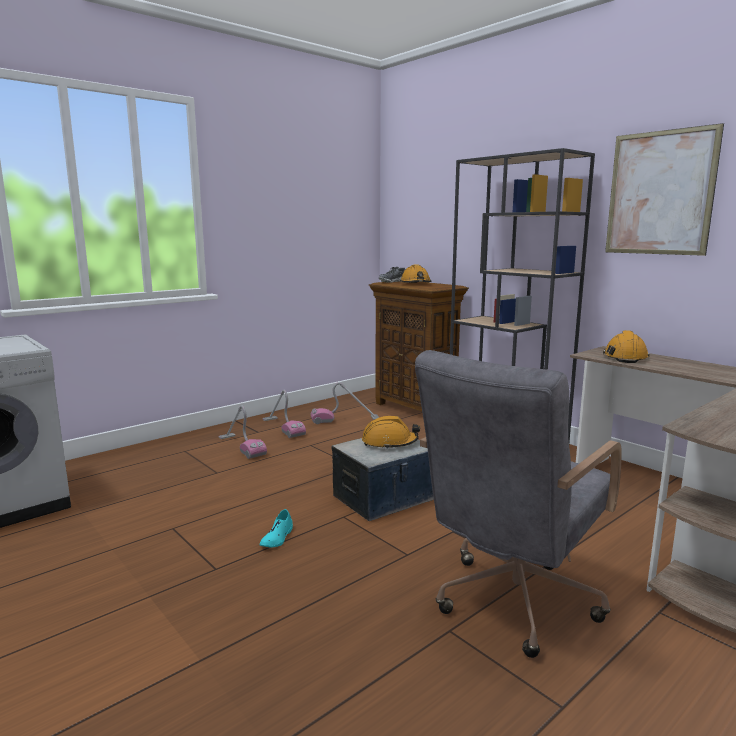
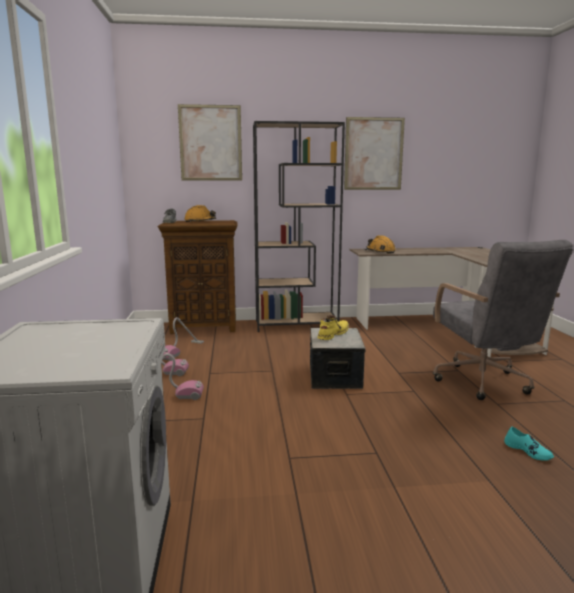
camera: 55 degrees left, 0 degrees up
turquoise shoe [260,509,293,548] -> turquoise shoe moved to [504,427,554,461]
orange hard hat [362,416,420,450] -> yellow boot [318,315,349,340]
none -> picture [178,104,242,181]

